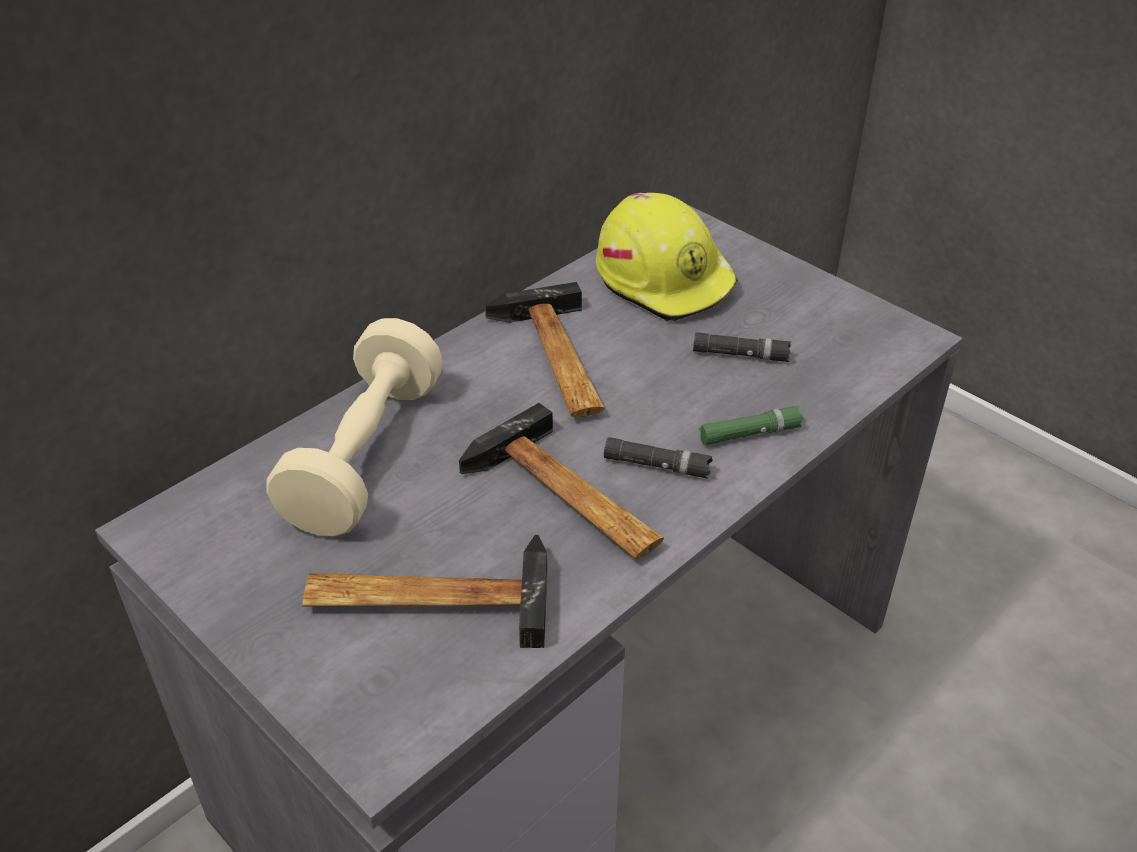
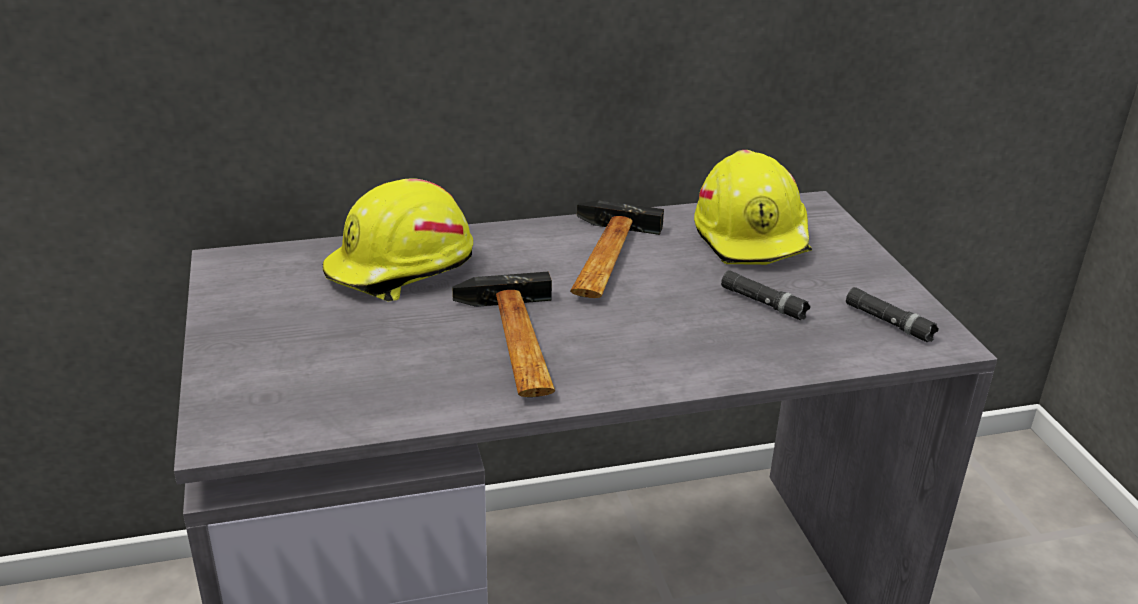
camera: 30 degrees right, 10 degrees down
beige dumbbell [266,318,443,536] -> yellow hard hat [323,178,473,302]
hammer [302,535,547,648] -> none
black flashlight [604,437,713,479] -> black flashlight moved to [846,287,939,342]
green flashlight [699,406,804,445] -> none

